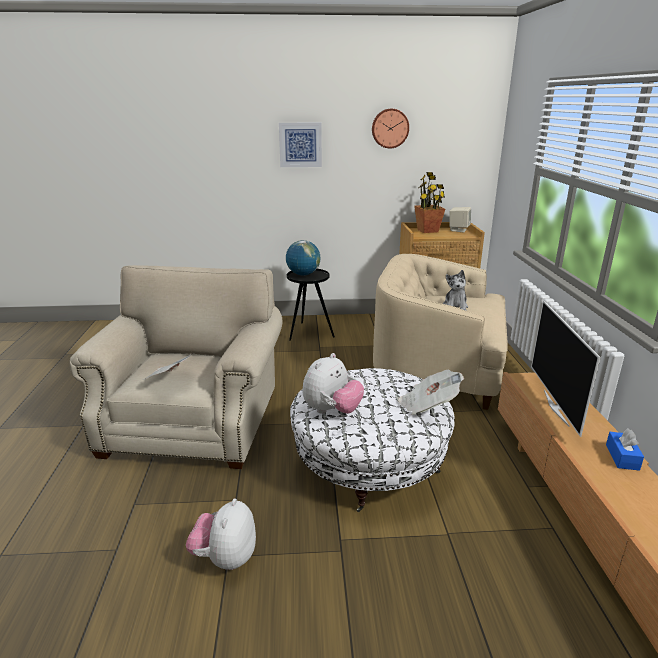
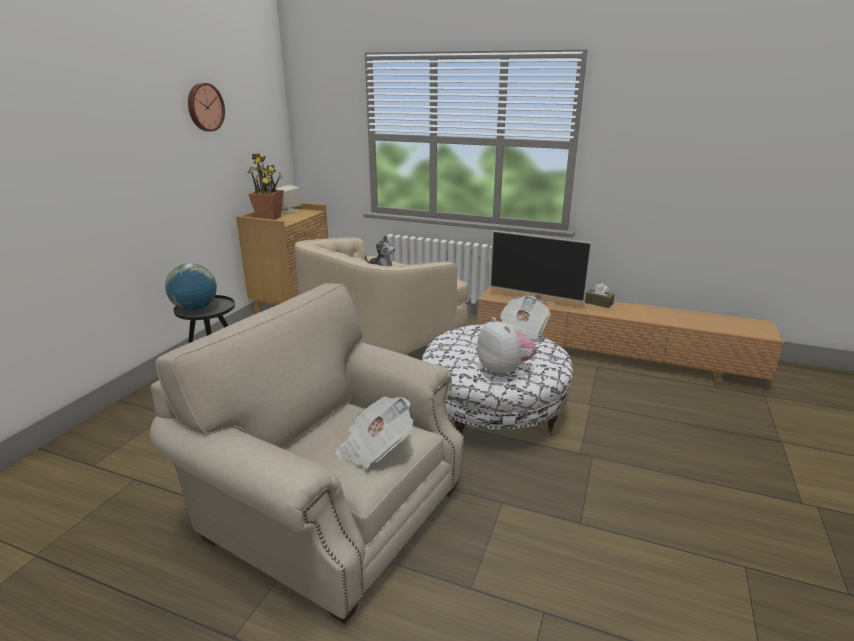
camera: 65 degrees left, 0 degrees up
plush toy [186,498,256,570] -> none
picture [279,123,322,167] -> none
blue tissue box [606,428,644,471] -> brown tissue box [585,283,615,308]

